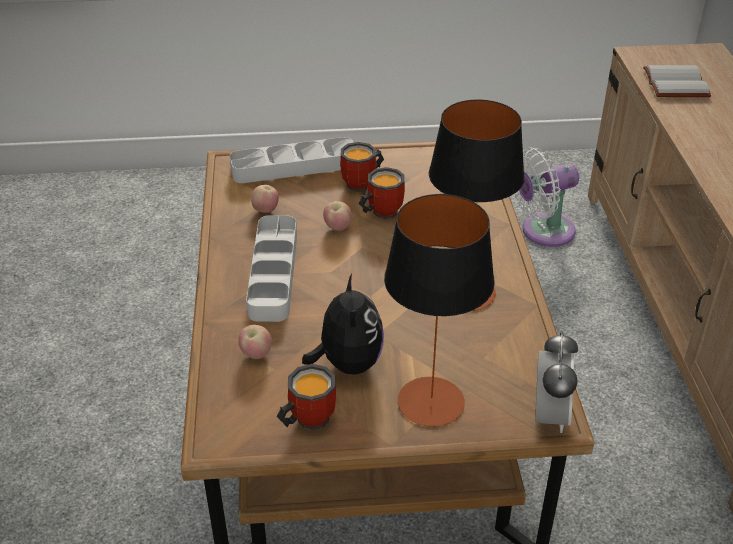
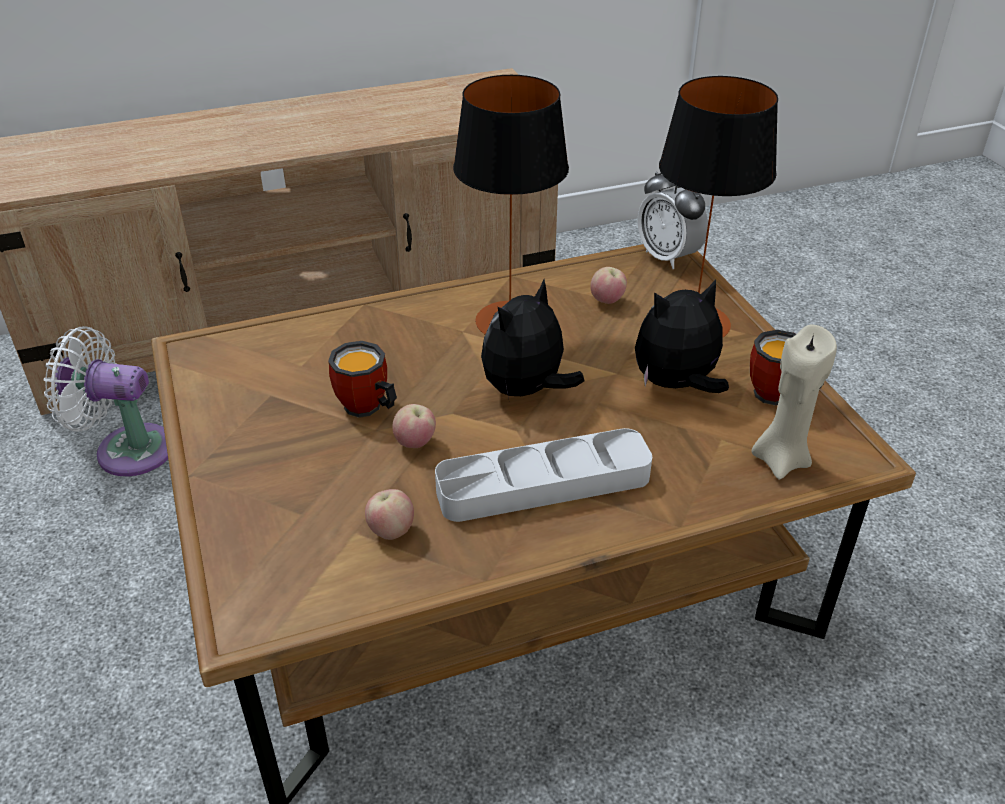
camera: 105 degrees left, 0 degrees up
grey tray [230,137,353,183] -> none
apple [238,325,272,359] -> apple moved to [590,267,627,304]
mug [340,142,384,192] -> none
white fan [515,148,579,247] -> white fan turned 135 degrees clockwise [44,326,168,476]
alarm clock [535,331,578,433] -> alarm clock turned 120 degrees counterclockwise [637,172,708,269]
white book [643,65,711,97] -> none
none -> plush toy [481,279,585,398]
none -> beige candle [752,324,837,480]

